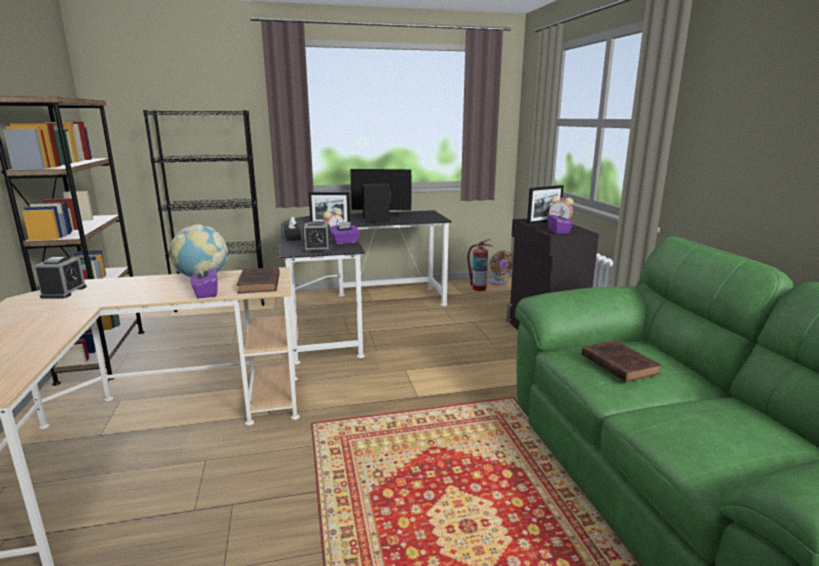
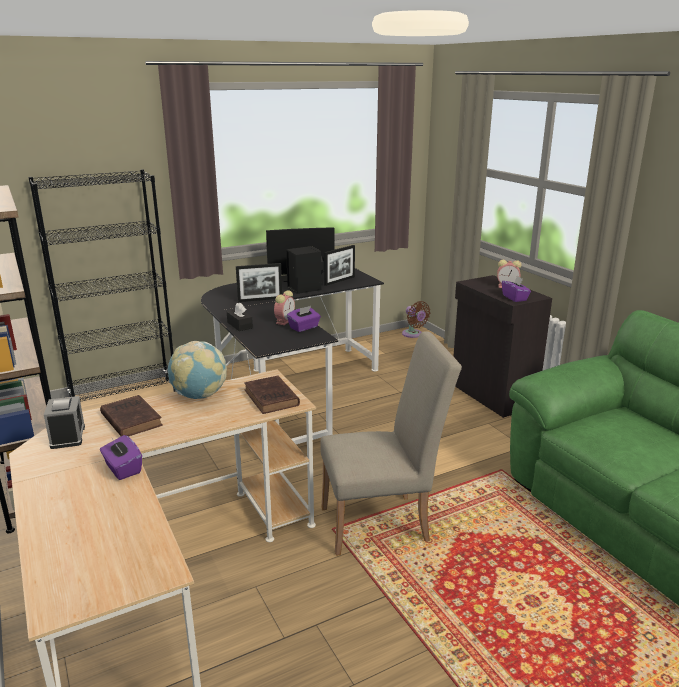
camera: 15 degrees left, 5 degrees up
purple tissue box [191,265,218,298] -> purple tissue box moved to [100,435,142,480]
alarm clock [303,221,332,252] -> none
fire extinguisher [467,239,493,291] -> none
picture frame [527,185,564,224] -> picture frame moved to [324,245,355,286]
brown book [582,340,661,382] -> brown book moved to [100,395,163,437]
none -> beige chair [320,331,462,556]

